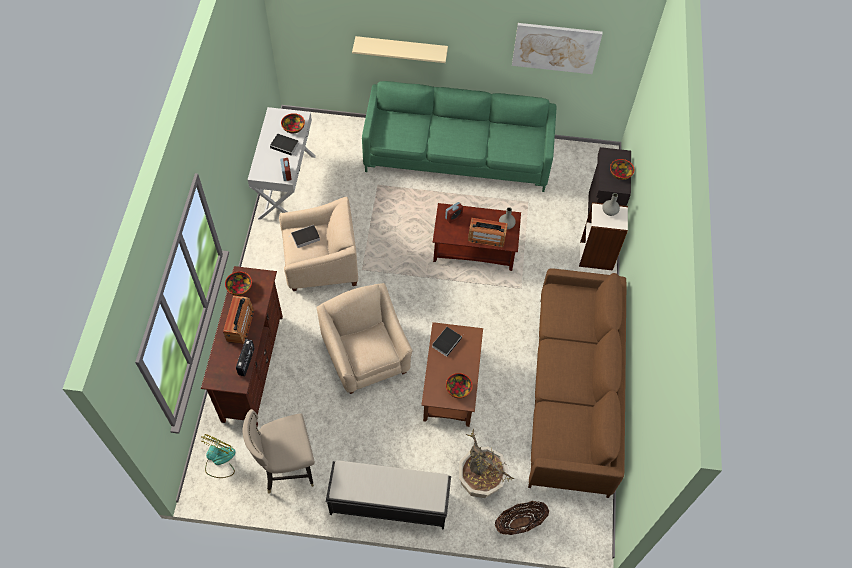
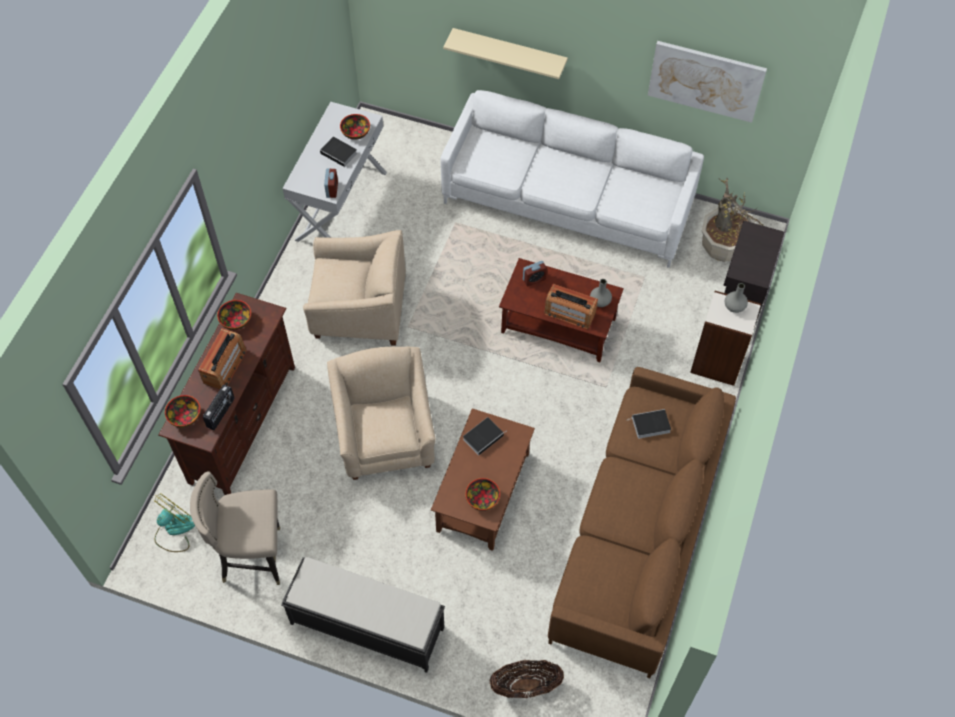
camera: 15 degrees right, 0 degrees up
book [288,225,320,248] -> book moved to [627,409,671,439]
green sofa [362,81,556,192] -> white sofa [440,90,704,268]
potted plant [459,429,515,498] -> potted plant moved to [702,178,763,262]
bowl [610,159,634,180] -> bowl moved to [165,395,201,427]

